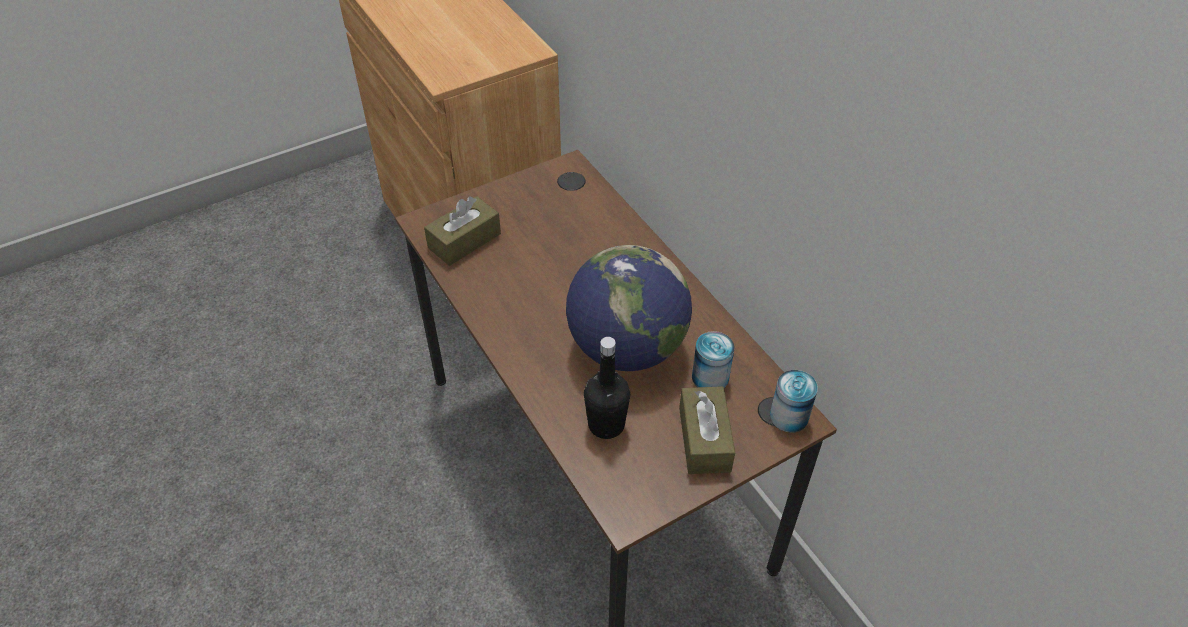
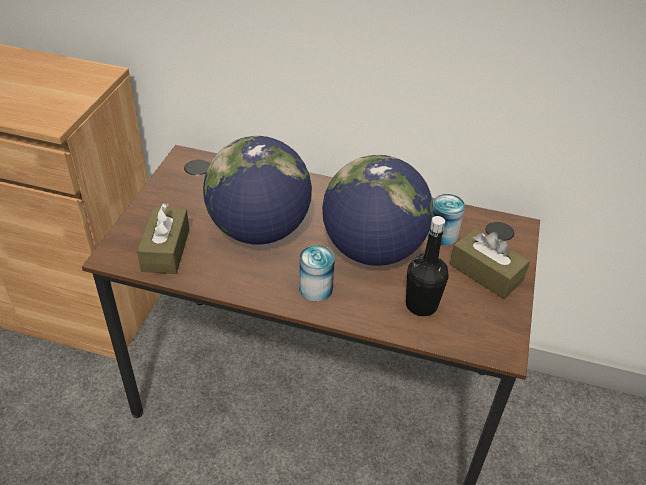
camera: 45 degrees left, 5 degrees down
can [770,370,818,433] -> can moved to [299,245,335,302]
none -> globe [203,136,312,245]

